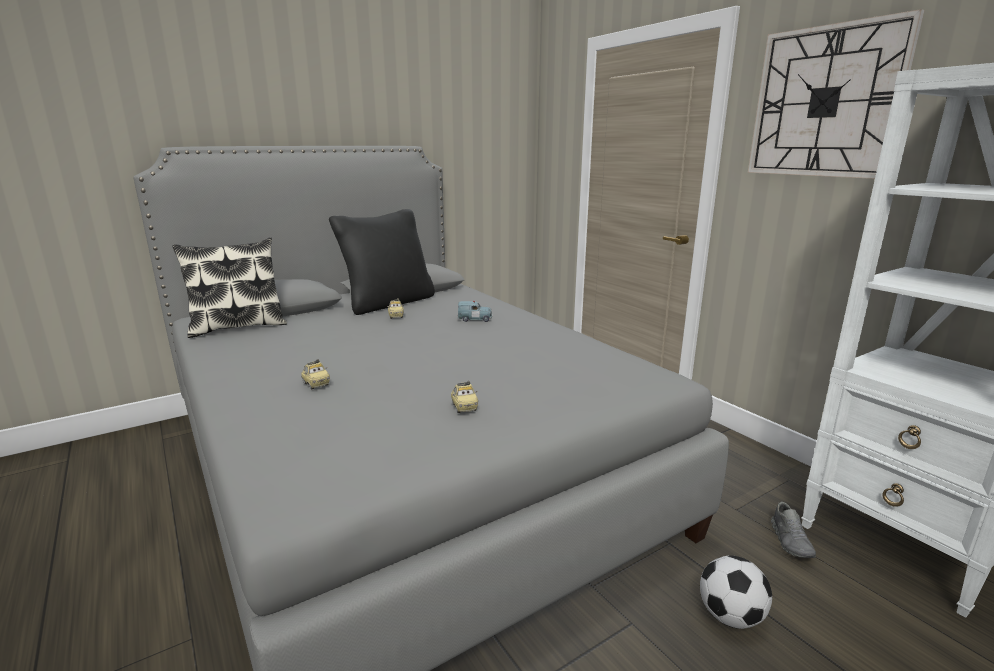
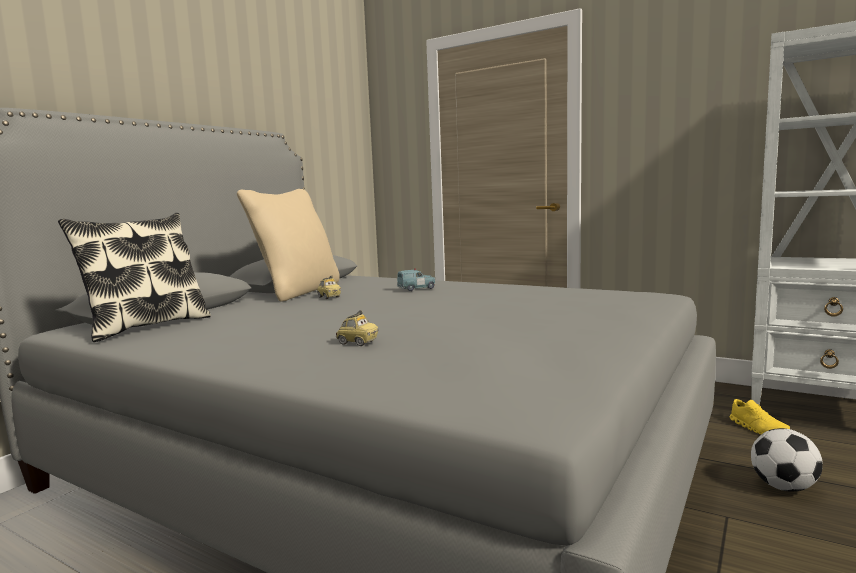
camera: 25 degrees left, 10 degrees down
black pillow [329,209,435,315] -> beige pillow [237,189,340,302]
toy car [451,381,478,413] -> none
wall clock [748,9,924,179] -> none
grey shoe [771,502,816,558] -> yellow shoe [729,399,790,435]

